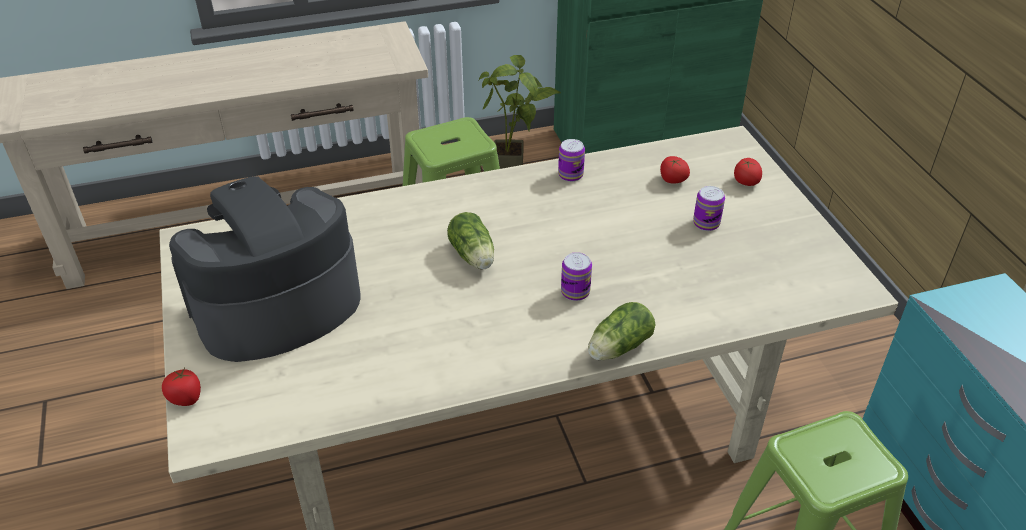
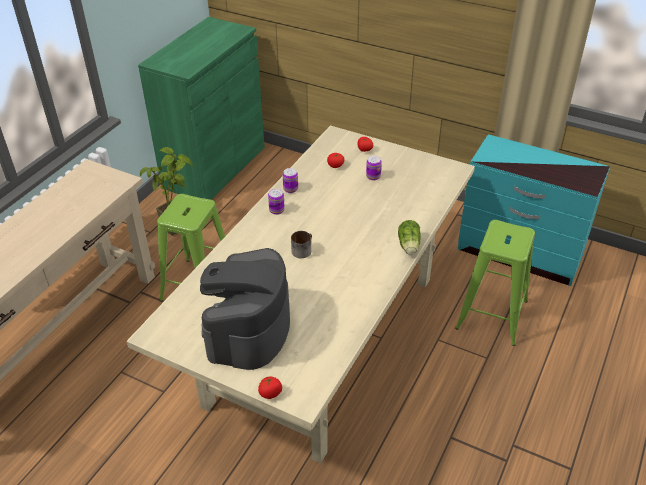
camera: 45 degrees left, 0 degrees up
lettuce [447,212,494,269] -> mug [291,231,312,258]
can [561,252,592,301] -> can moved to [268,189,285,215]

